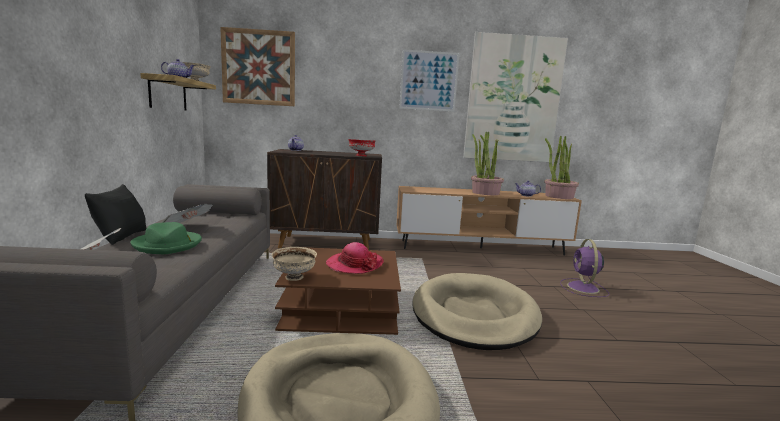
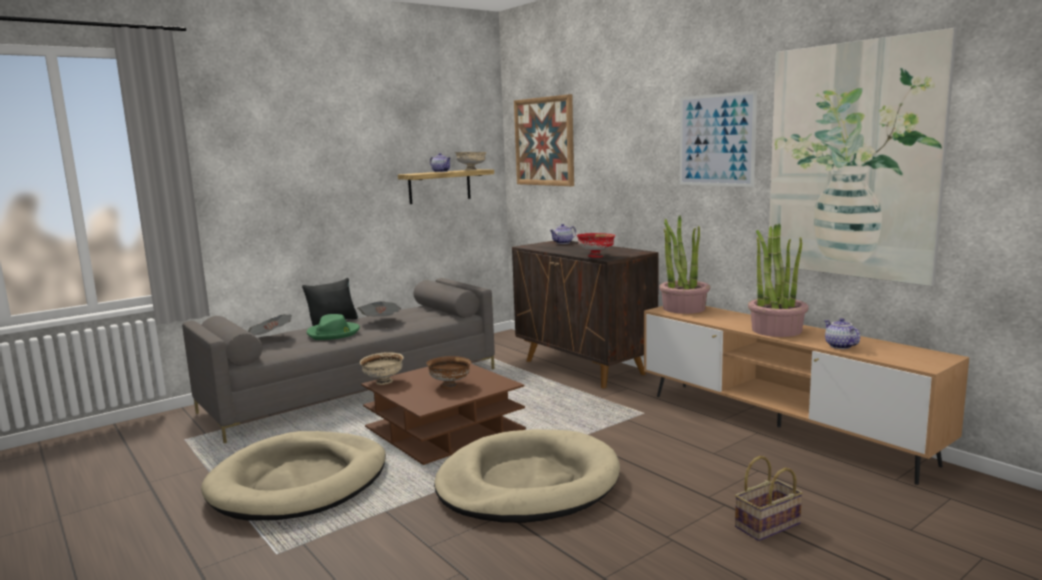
camera: 55 degrees right, 0 degrees up
hat [326,242,384,274] -> brown bowl [426,356,471,389]
potted plant [544,136,579,199] -> potted plant moved to [659,215,710,314]
purple fan [560,239,609,297] -> basket [735,456,803,541]

